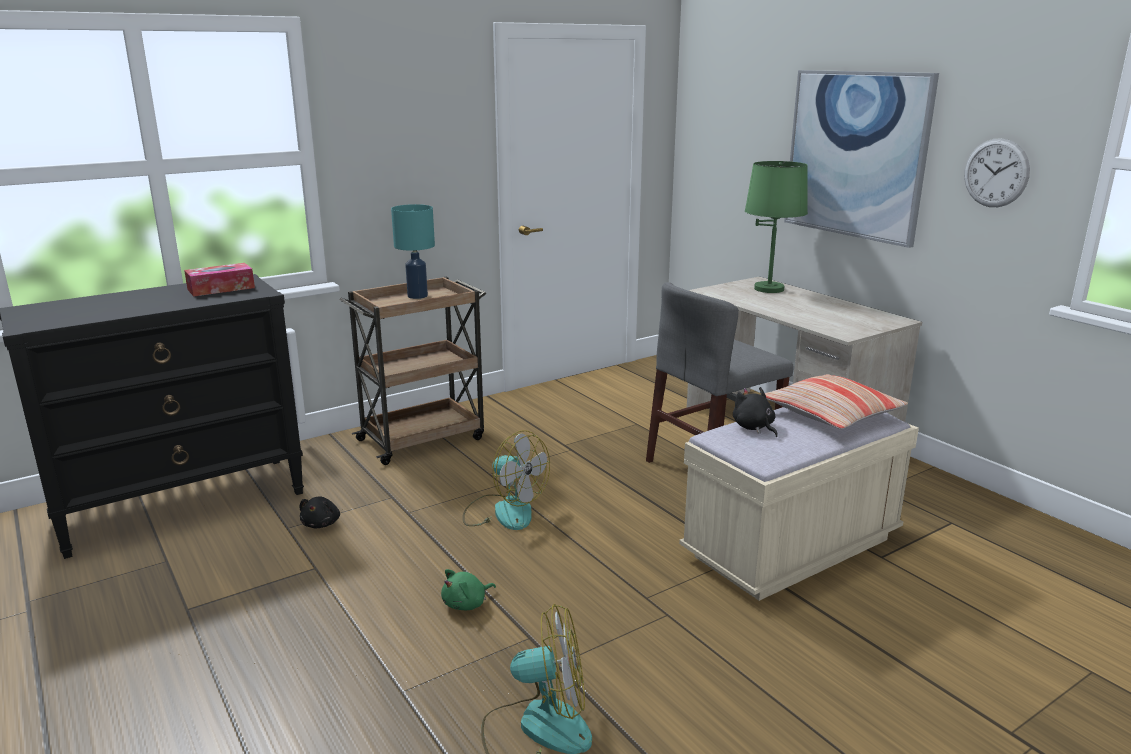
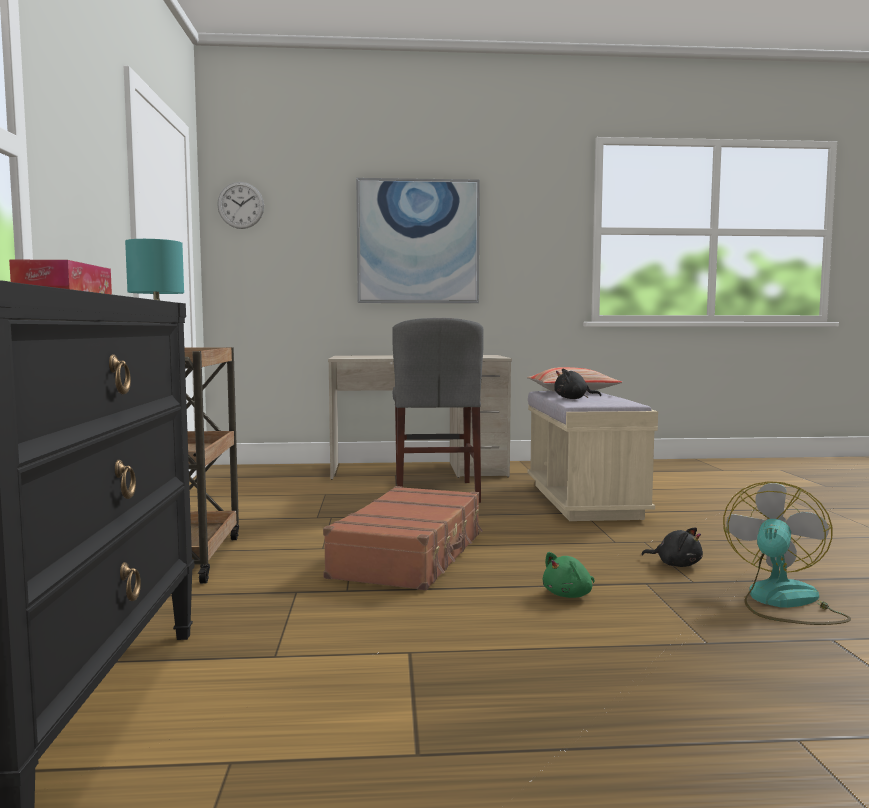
camera: 60 degrees left, 15 degrees down
black plush toy [299,496,340,528] -> black plush toy moved to [641,527,703,567]
green plush toy [441,569,496,610] -> green plush toy turned 60 degrees clockwise [543,552,595,598]
fan [462,430,550,530] -> brown suitcase [323,486,483,591]
green table lamp [745,161,808,293] -> none
wall clock [964,138,1030,207] -> wall clock moved to [217,182,264,229]

